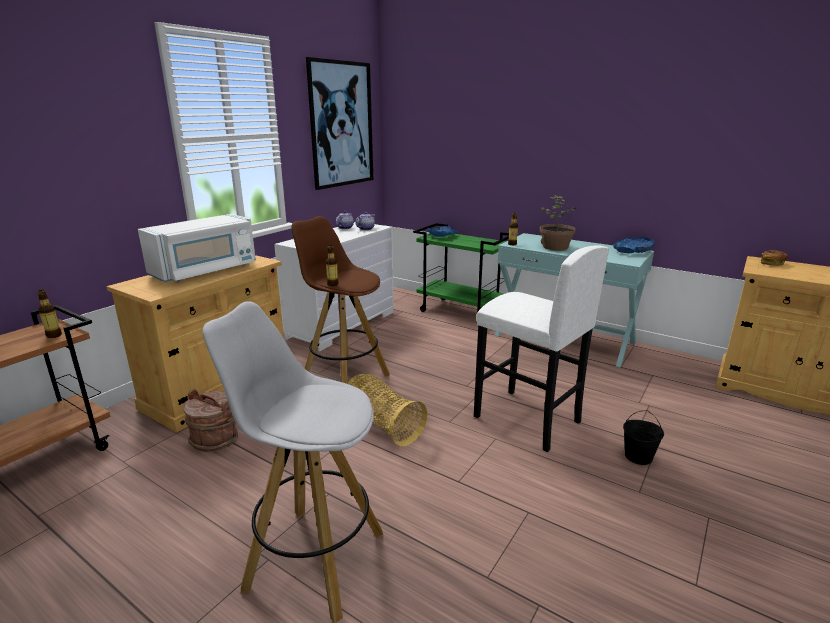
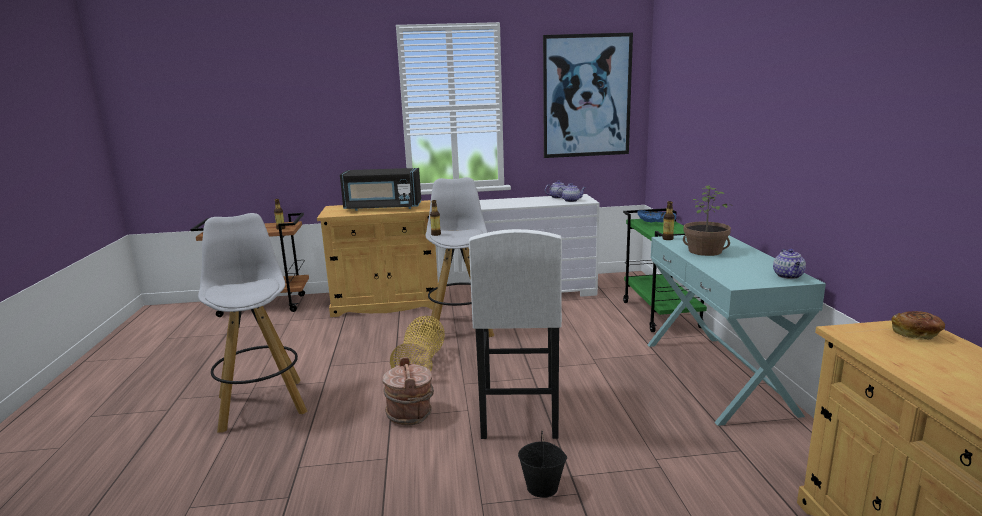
camera: 50 degrees right, 5 degrees down
white microwave [138,214,256,282] -> black microwave [340,168,421,211]
brown bucket [184,389,238,452] -> brown bucket moved to [382,357,434,425]
brown stool [291,216,390,384] -> white stool [425,177,494,340]
blue bowl [613,237,655,253] -> teapot [773,249,806,279]

